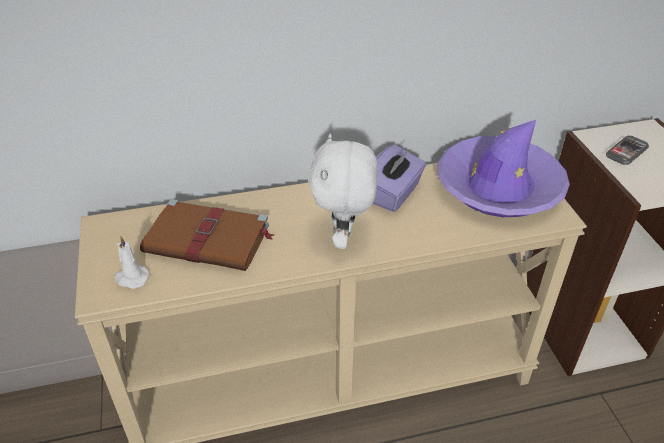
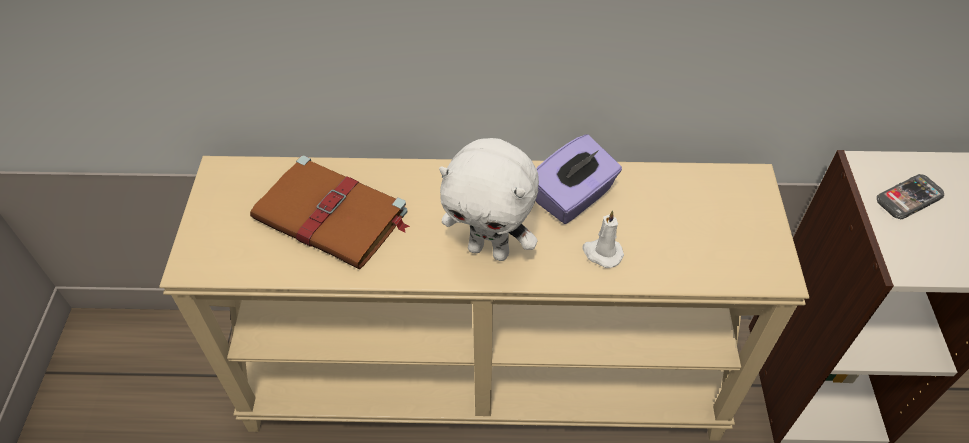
camera: 15 degrees right, 10 degrees up
white candle [115,235,150,289] -> white candle moved to [582,210,624,268]
white plush toy [308,134,378,249] -> white plush toy turned 90 degrees counterclockwise [439,138,539,261]
purple hat [438,120,570,217] -> none

